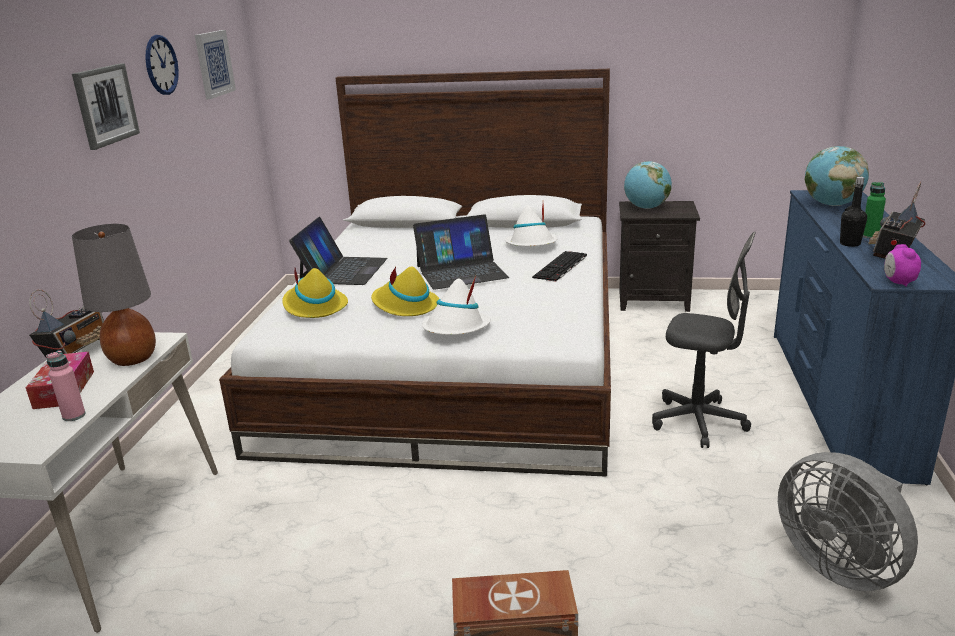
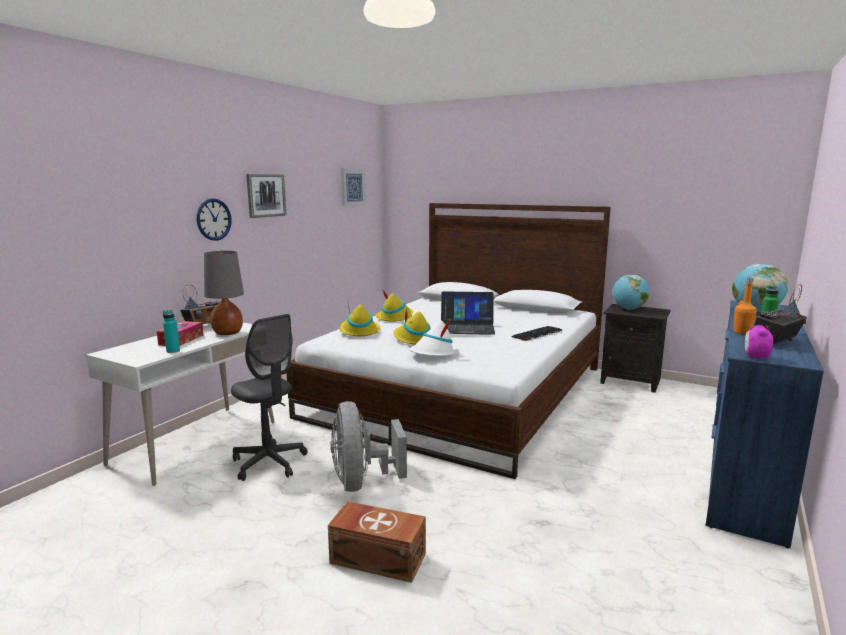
camera: 20 degrees right, 10 degrees down
pink bottle [46,351,86,421] -> turquoise bottle [163,310,180,353]
wall clock [145,35,179,95] -> wall clock moved to [197,198,232,241]
laptop [289,217,388,285] -> yellow hat [376,289,413,322]
white hat [504,204,557,246] -> none
grey office chair [652,232,756,448] -> grey office chair moved to [231,314,308,481]
grey fan [778,452,918,591] -> grey fan moved to [331,401,407,492]
black bottle [840,177,867,247] -> orange bottle [734,278,757,334]

